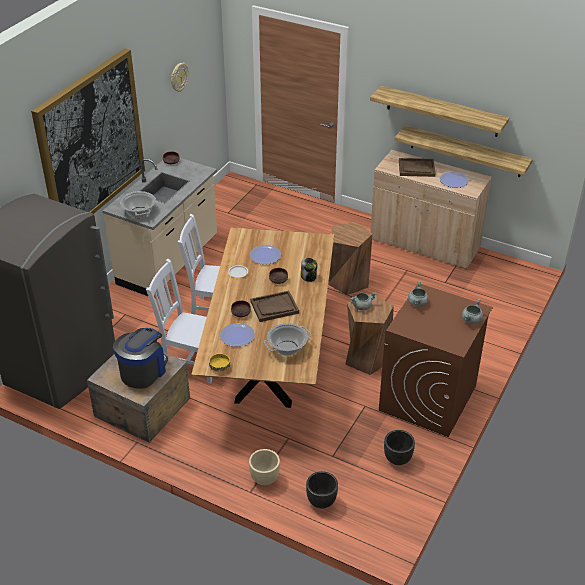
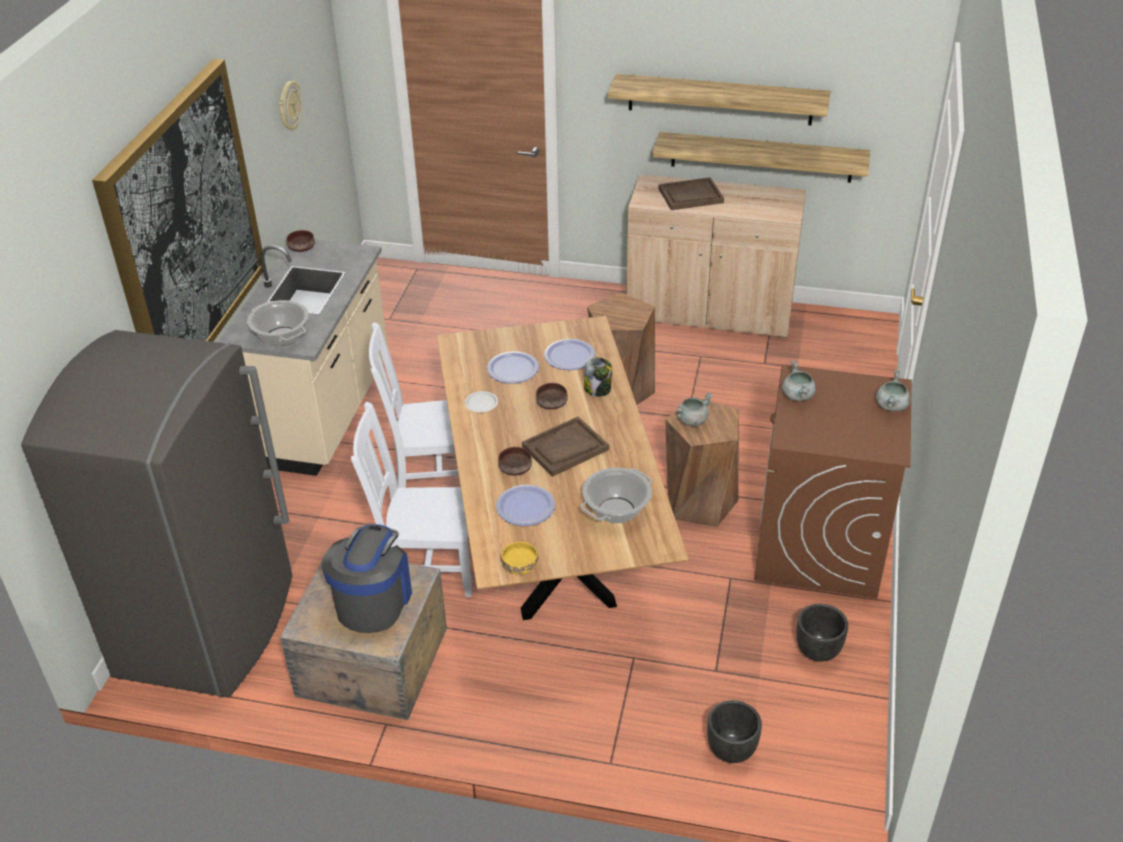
camera: 15 degrees left, 0 degrees up
beige planter [249,449,280,485] -> none
plate [440,172,469,188] -> plate moved to [544,339,596,370]

